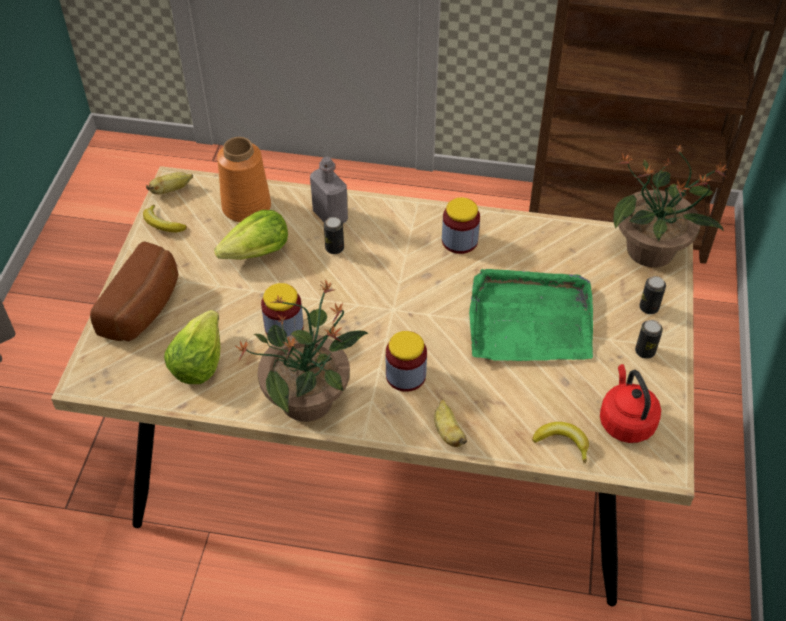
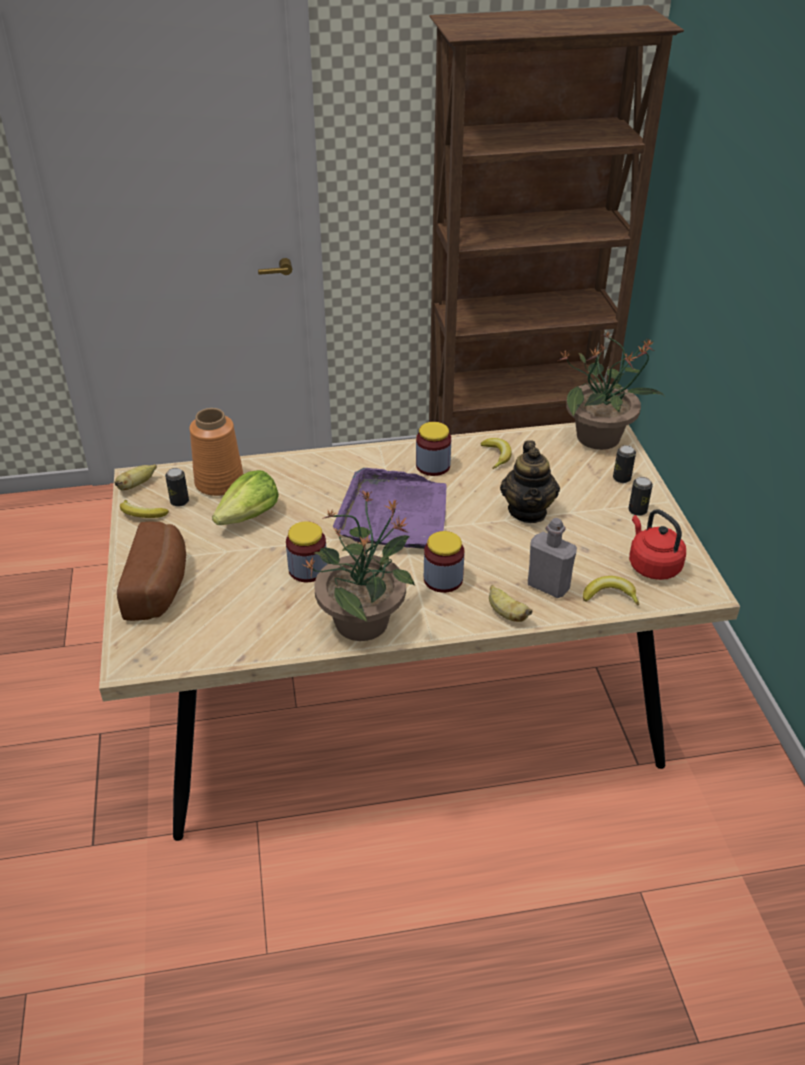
camera: 20 degrees left, 10 degrees down
lettuce [164,310,220,384] -> none
grey bottle [310,156,348,223] -> grey bottle moved to [528,518,577,598]
can [324,217,344,254] -> can moved to [165,468,189,507]
green tray [469,269,593,361] -> teapot [500,440,560,523]
none -> purple tray [333,468,447,549]
none -> banana [481,438,511,469]

